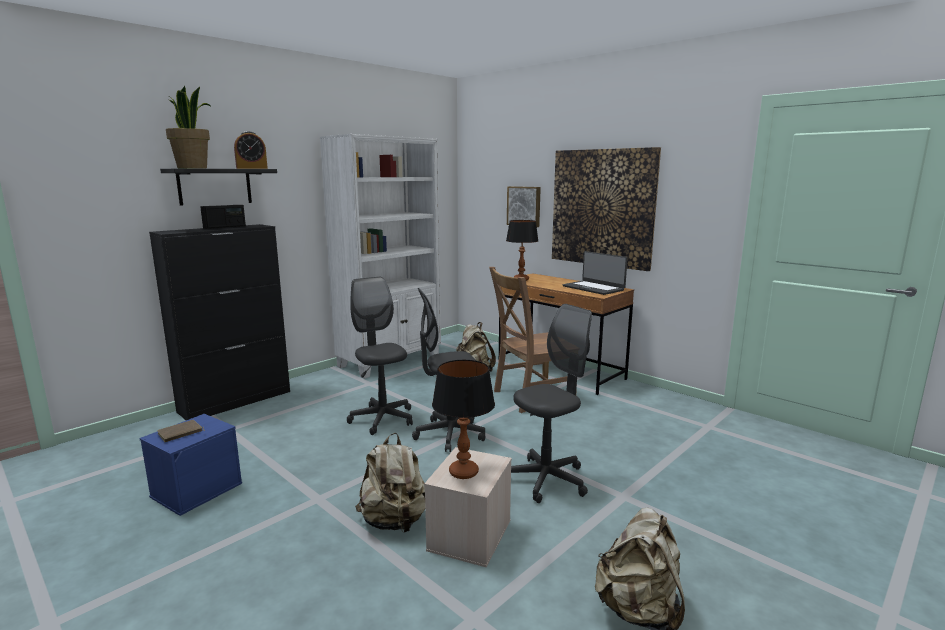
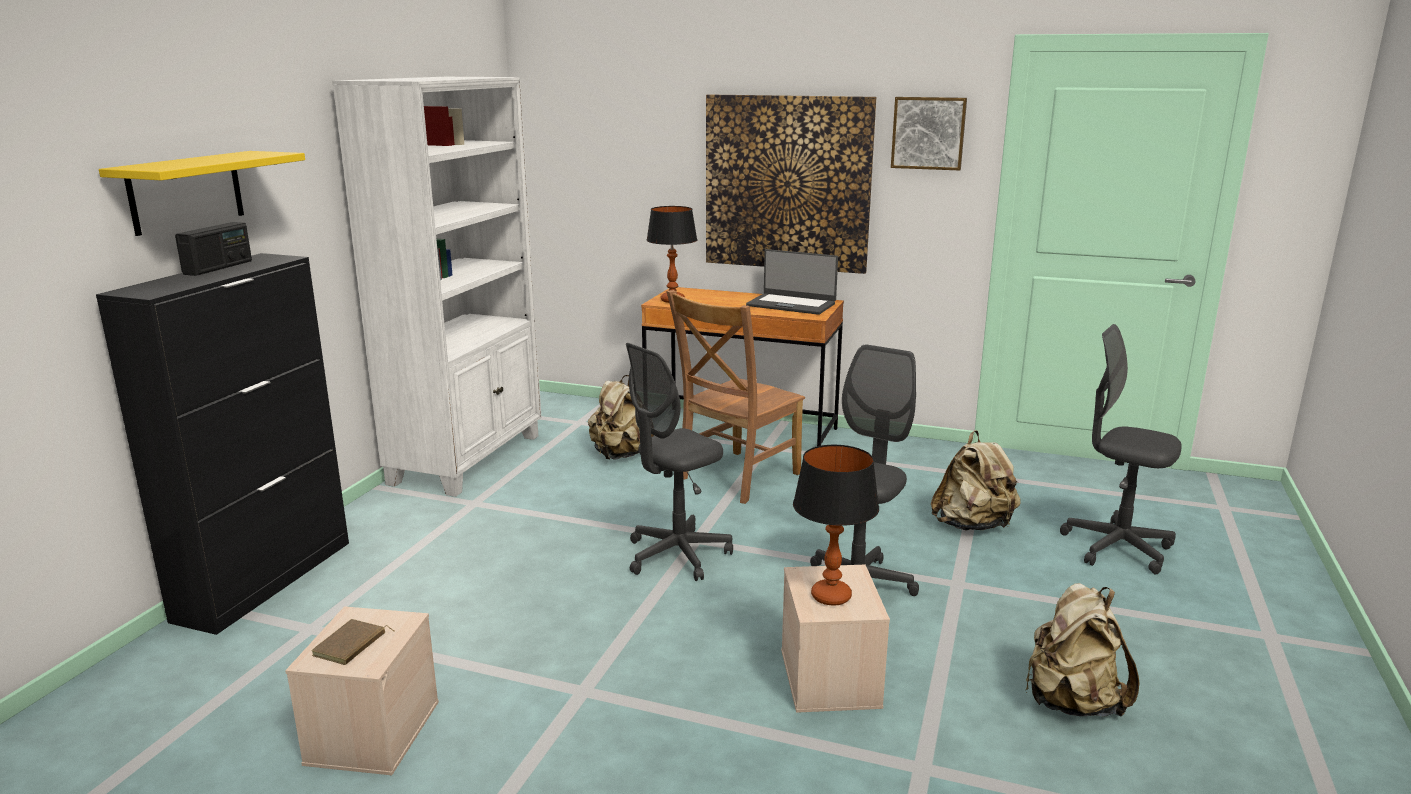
camera: 25 degrees left, 5 degrees up
blue storage box [139,414,242,516] -> beige storage box [285,606,439,775]
black shelf [160,169,277,206] -> yellow shelf [99,151,305,236]
potted plant [166,86,210,169] -> none
alarm clock [234,131,268,169] -> none
grey office chair [347,277,413,435] -> grey office chair moved to [1060,324,1182,575]
beige backpack [355,433,425,533] -> beige backpack moved to [931,430,1021,531]
picture [507,186,541,227] -> picture moved to [891,97,967,171]

